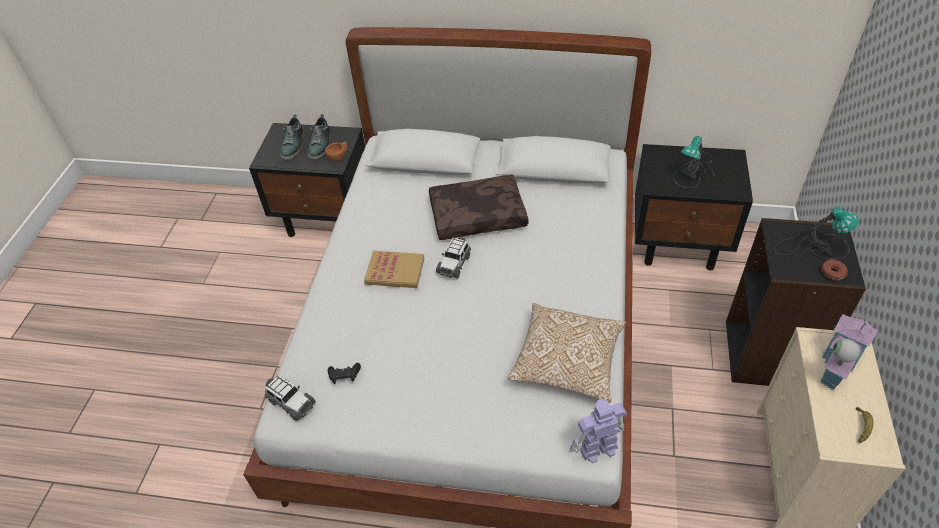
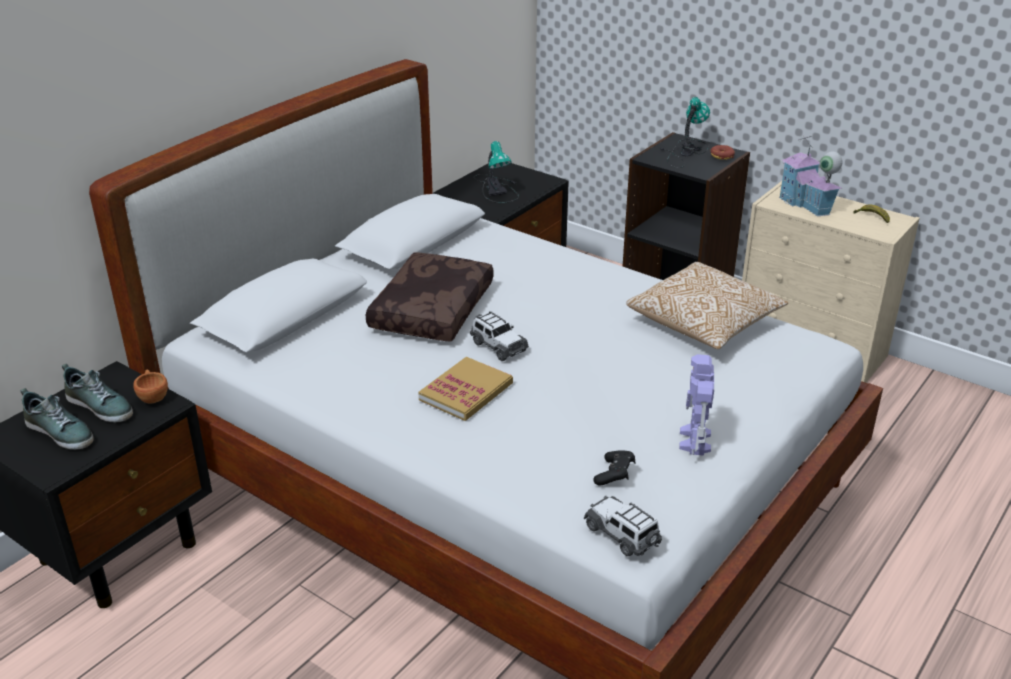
camera: 65 degrees left, 15 degrees down
toy car [265,375,316,421] -> toy car turned 105 degrees counterclockwise [584,495,662,556]
toy robot [569,399,627,463] -> toy robot moved to [679,354,714,456]

